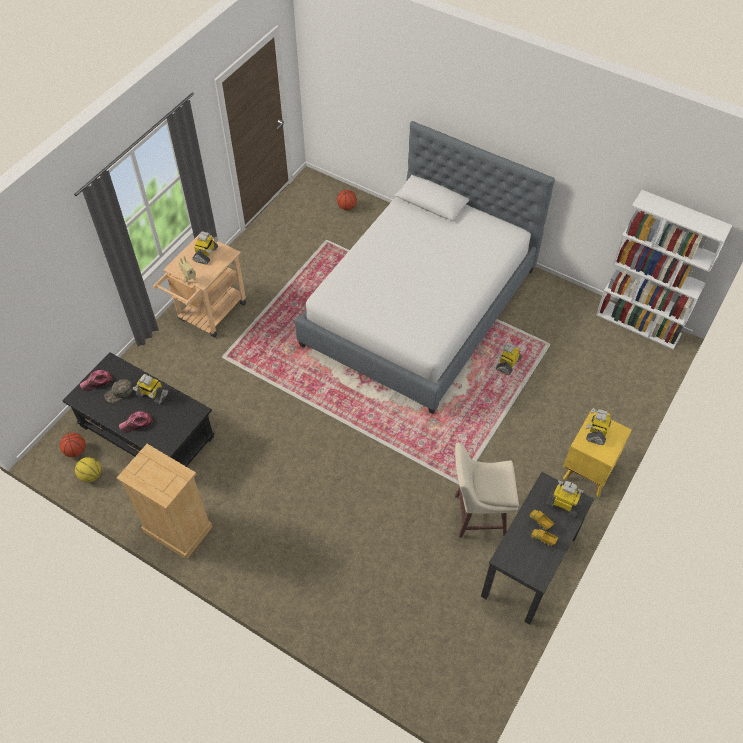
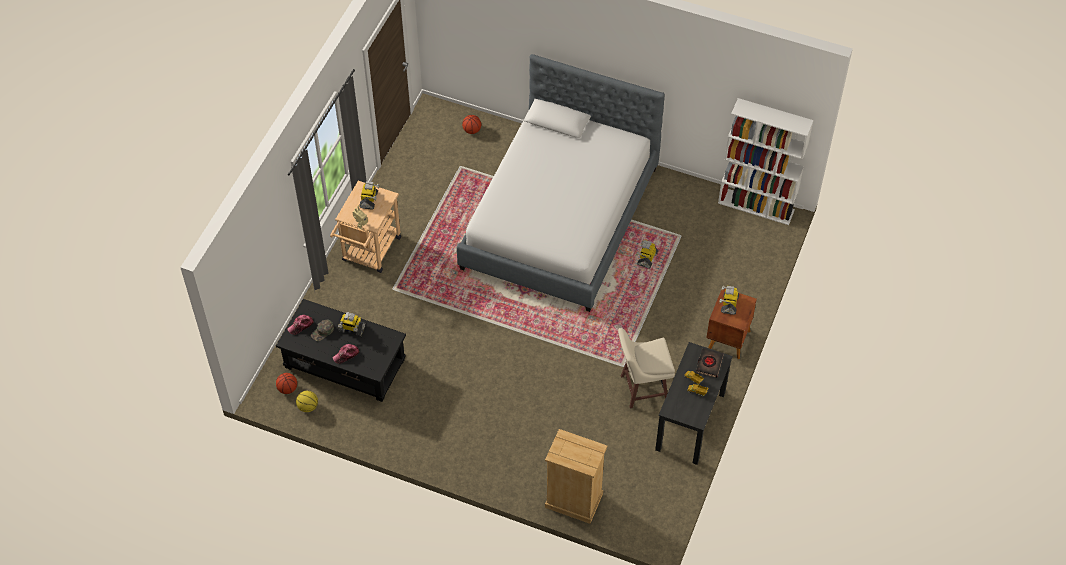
camera: 10 degrees left, 0 degrees up
beige dresser [117,444,213,559] -> beige dresser moved to [545,429,607,524]
toy robot [546,480,583,518] -> black book [696,348,724,378]
yellow nightstand [563,410,632,497] -> brown nightstand [706,288,757,359]

